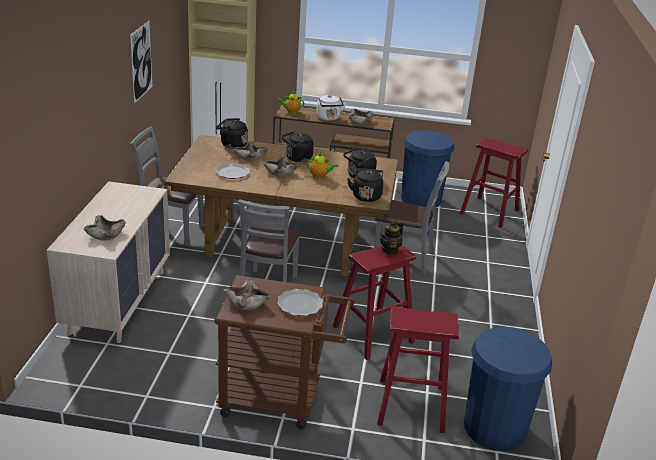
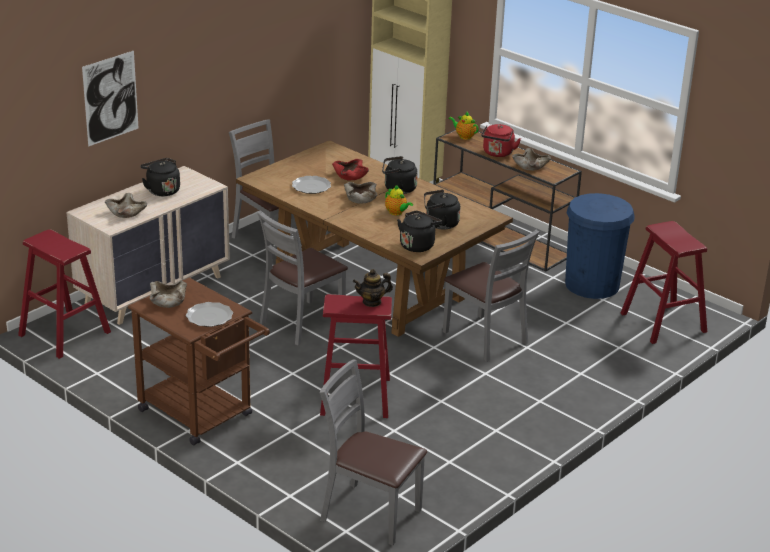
camera: 35 degrees right, 0 degrees up
picture [130,21,152,104] -> picture moved to [82,51,138,147]
black kettle [216,118,248,149] -> black kettle moved to [140,158,180,196]
beige bowl [234,142,268,161] -> red bowl [332,159,369,180]
white kettle [316,95,346,121] -> red kettle [481,124,521,157]
red stool [377,307,459,433] -> red stool moved to [18,230,111,359]
blue trash can [464,327,552,451] -> grey chair [320,359,427,546]

